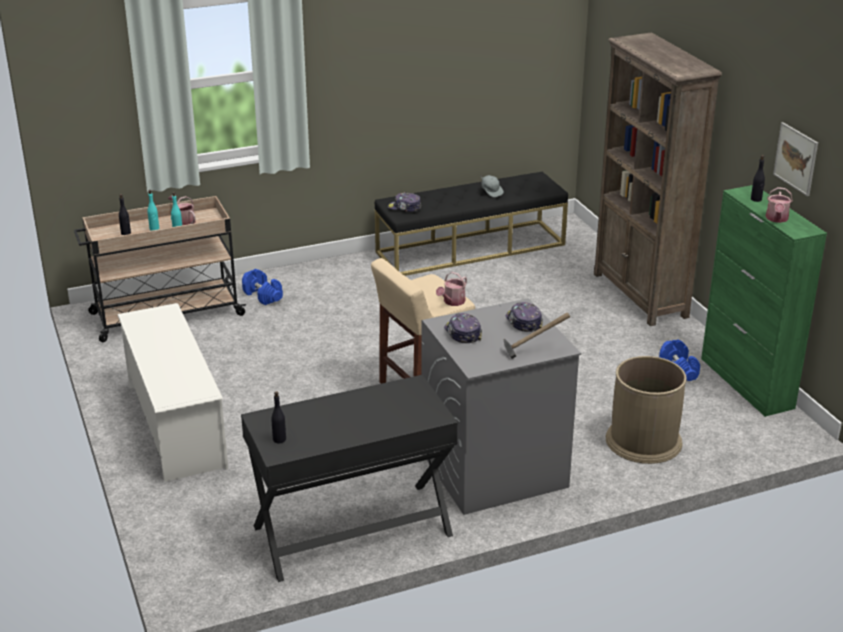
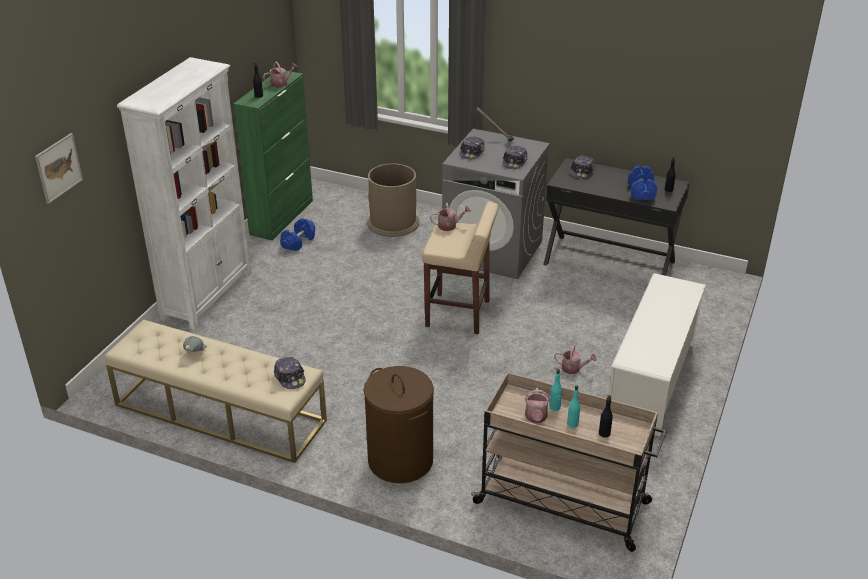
camera: 135 degrees left, 5 degrees up
blue dumbbell [242,269,283,305] -> blue dumbbell moved to [628,166,657,200]
black bench [375,171,568,276] -> beige bench [105,319,327,463]
brown bookcase [594,32,722,326] -> white bookcase [117,57,252,330]
picture [773,122,818,196] -> picture moved to [35,133,83,204]
none -> brown laundry basket [363,366,434,483]
none -> watering can [554,346,597,374]
none -> cap [571,155,595,179]

